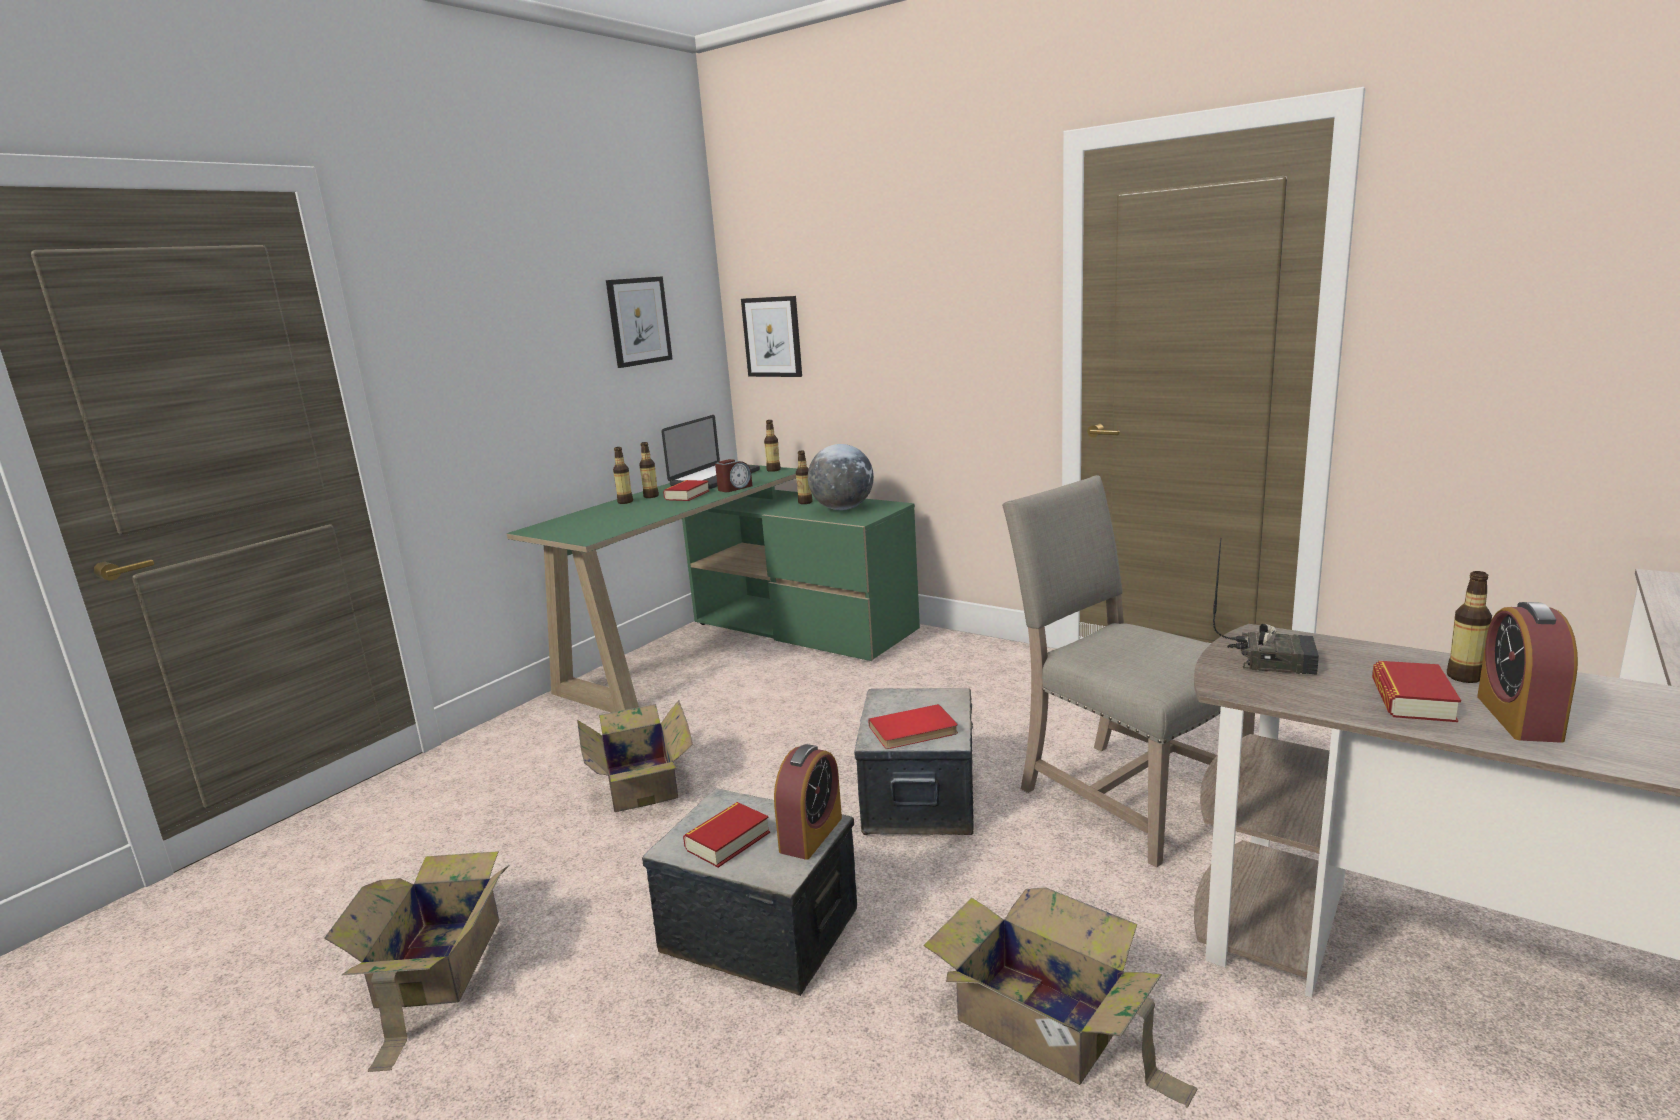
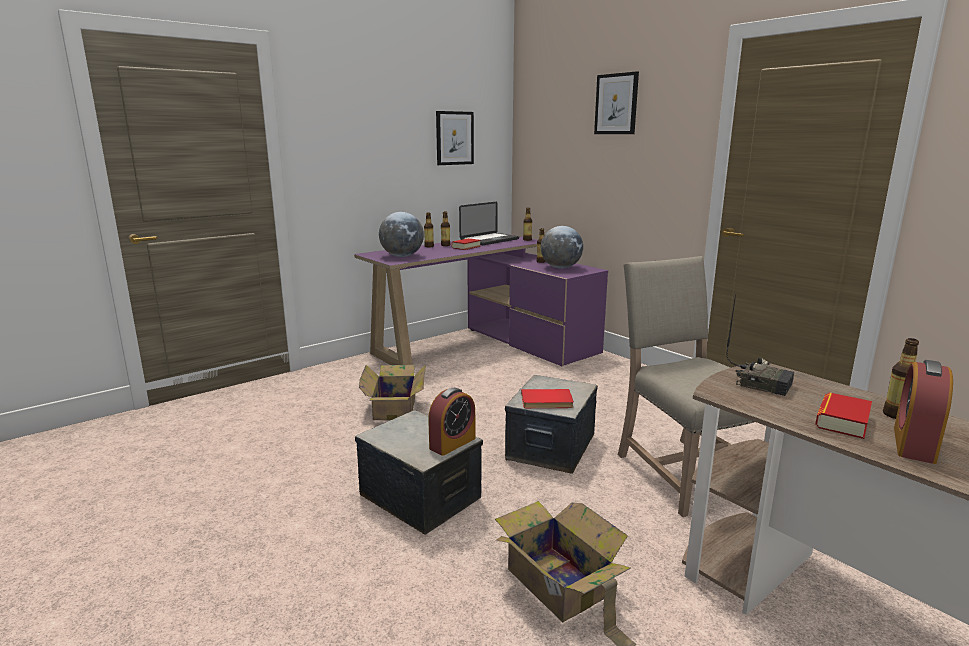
camera: 15 degrees right, 0 degrees up
cardboard box [324,851,510,1072] -> none
green desk [507,465,920,713] -> purple desk [354,234,608,366]
book [683,802,770,868] -> none
alarm clock [715,459,752,492] -> none
picture [741,296,802,377] -> picture moved to [594,71,639,134]
none -> globe [379,212,424,257]

